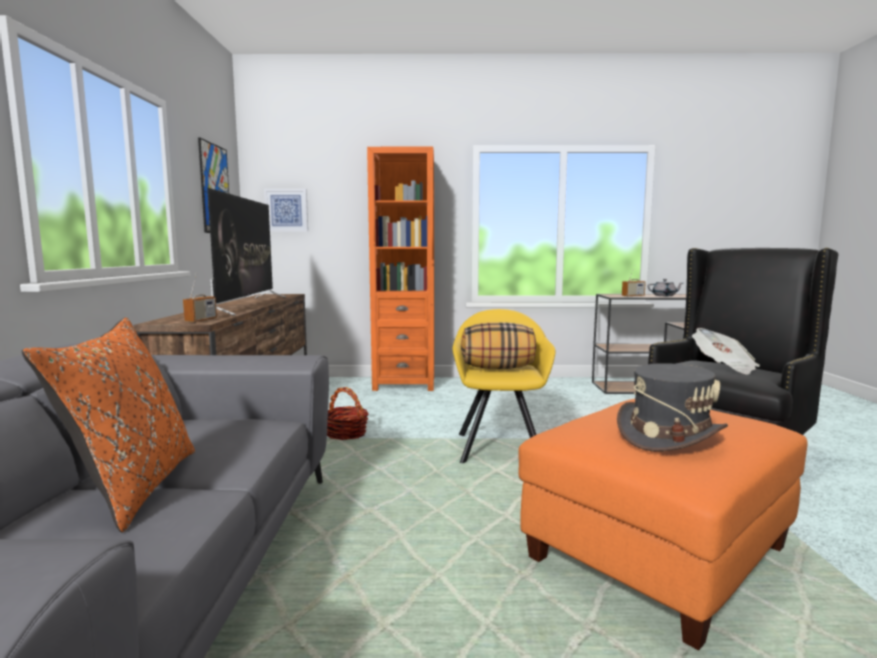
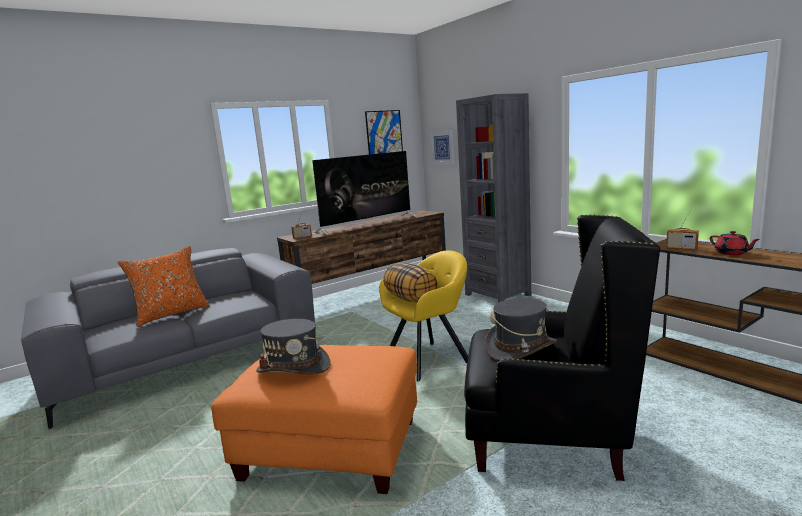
camera: 55 degrees right, 5 degrees up
basket [327,387,369,440] -> none
orange bookcase [367,147,434,391] -> grey bookcase [456,93,531,303]
grey teapot [647,279,683,296] -> red teapot [710,231,760,255]
newspaper [692,328,760,375] -> grey hat [485,298,557,361]

